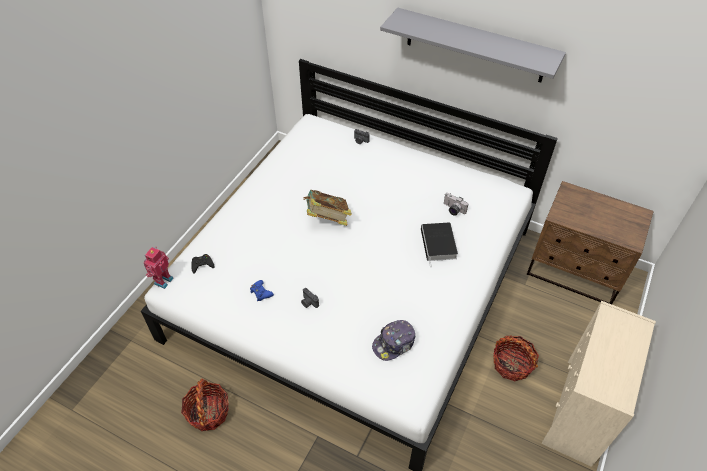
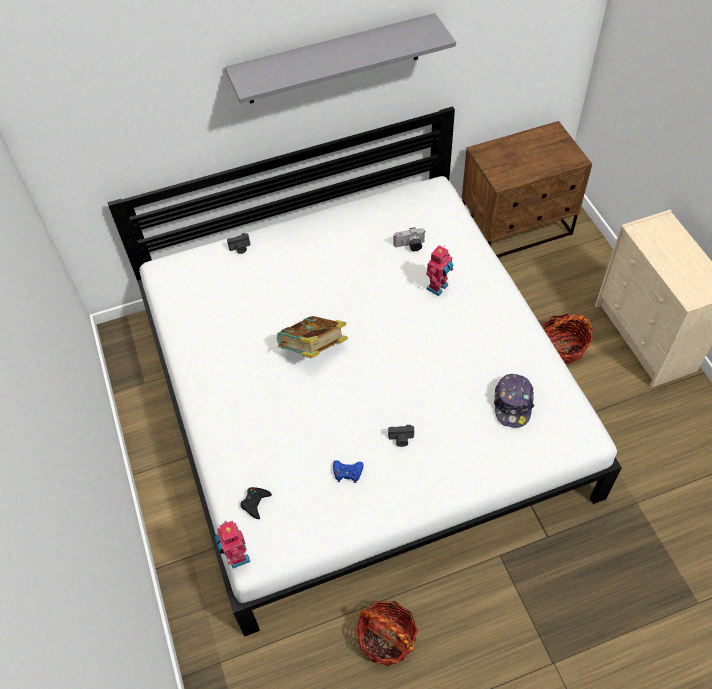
camera: 45 degrees left, 5 degrees up
book [421,222,458,267] -> toy robot [426,245,453,296]

